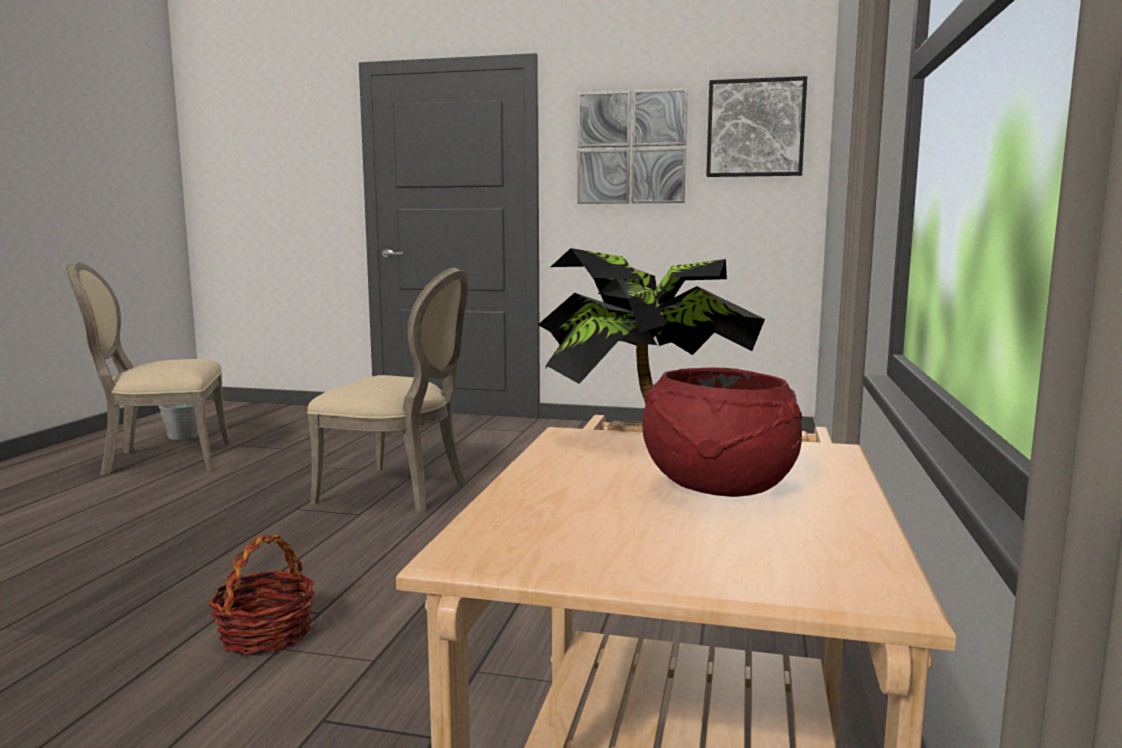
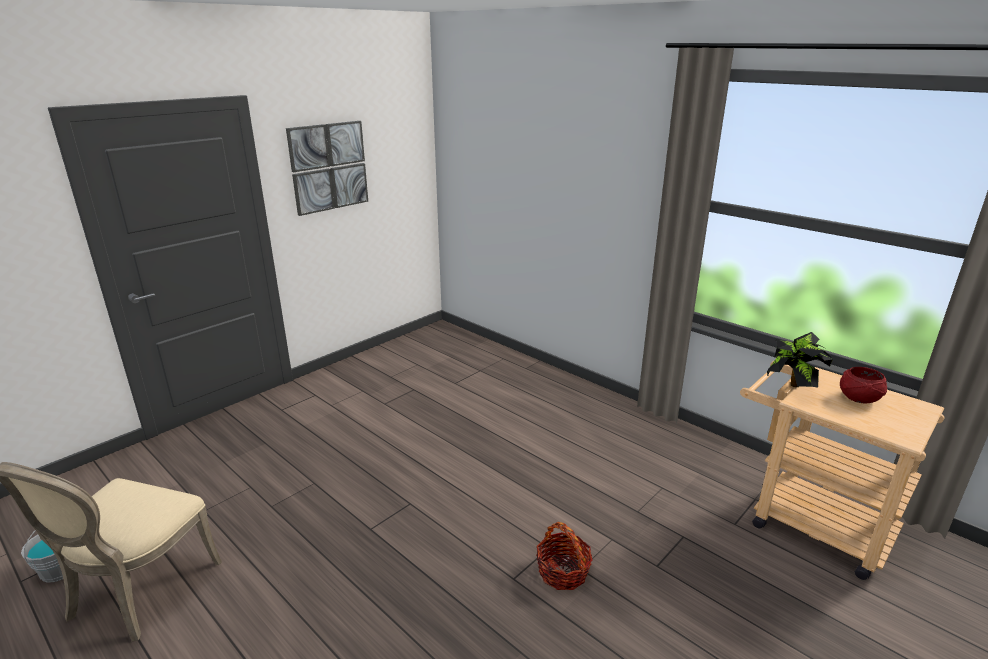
camera: 60 degrees left, 15 degrees up
beige chair [307,268,470,513] -> none
picture [706,76,807,177] -> none

